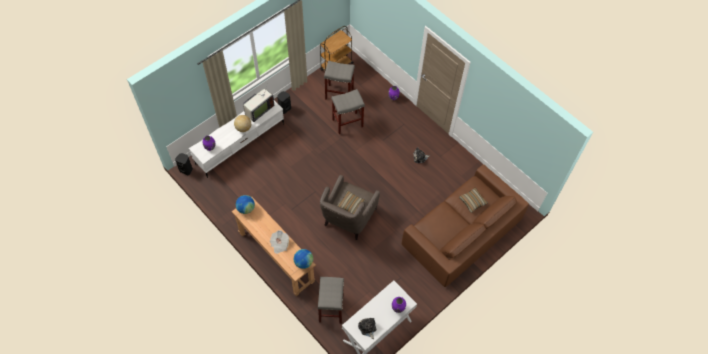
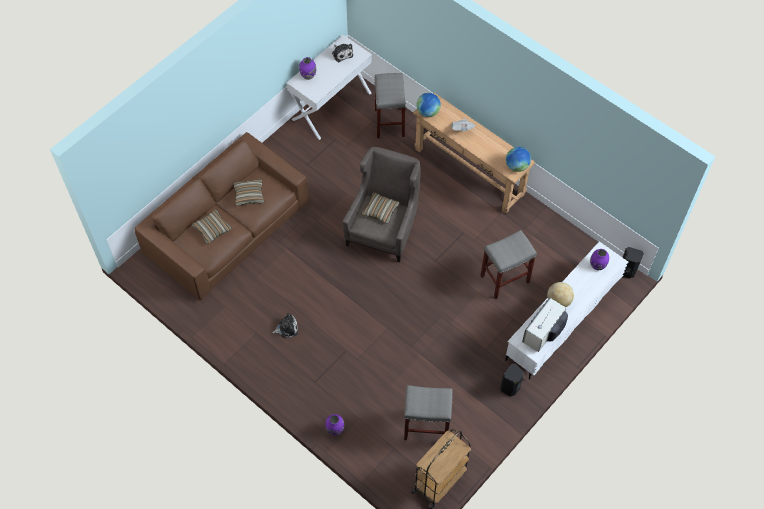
camera: 175 degrees right, 0 degrees up
grey stool [331,89,365,134] -> grey stool moved to [480,230,537,299]
none -> pillow [233,179,264,206]

